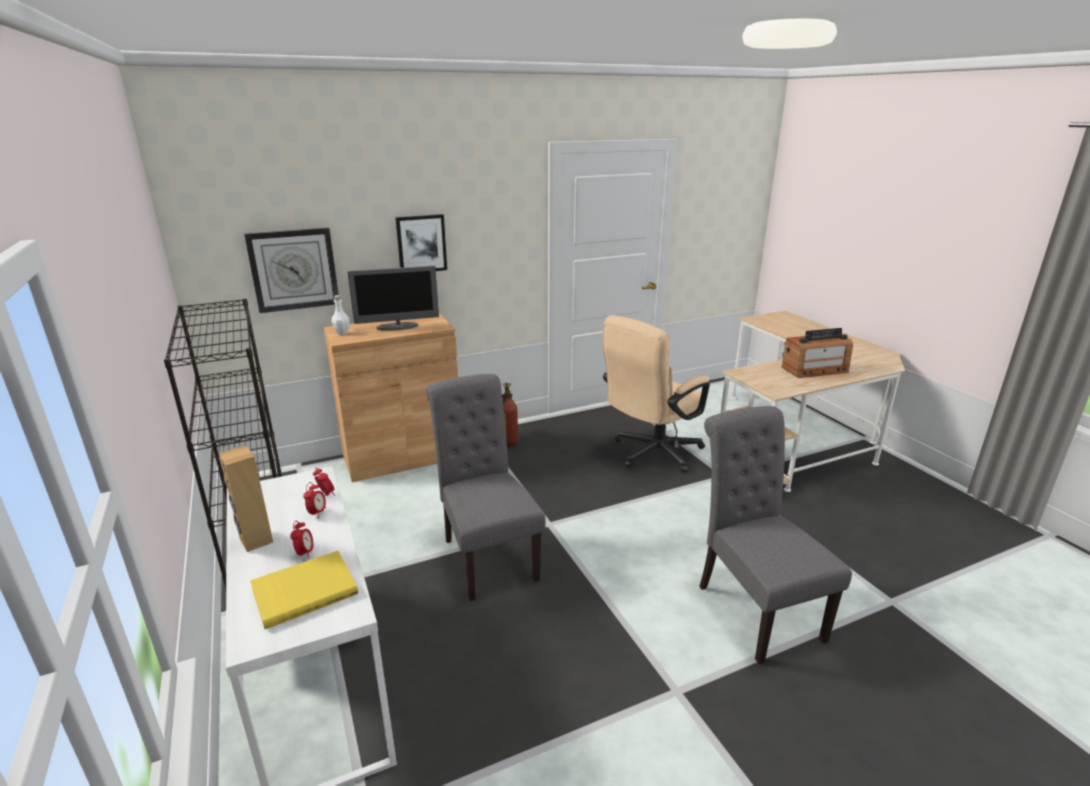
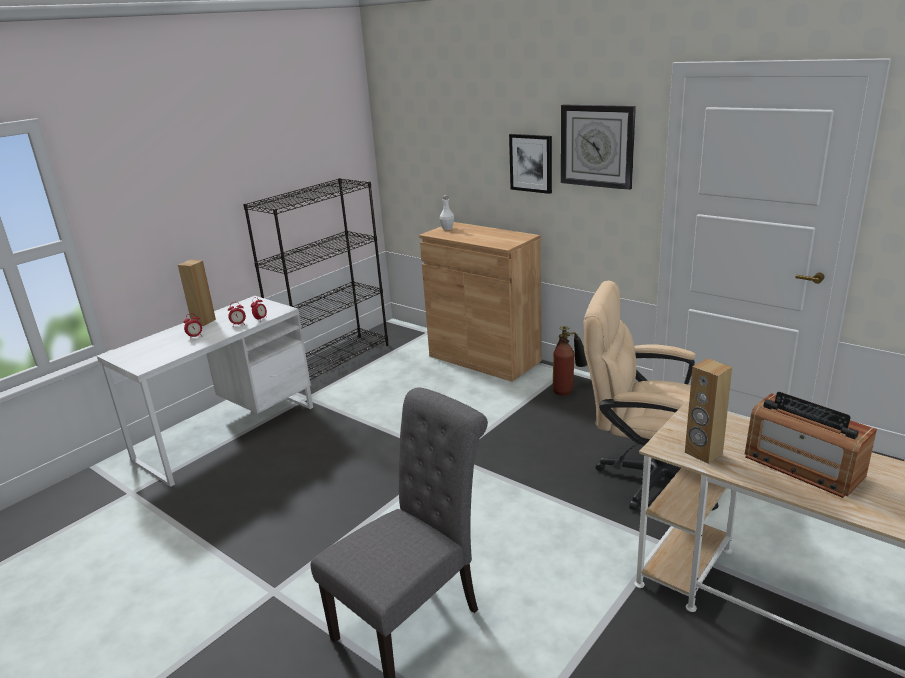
camera: 65 degrees right, 0 degrees up
wall clock [244,228,339,313] -> wall clock moved to [561,104,636,190]
yellow book [250,551,358,629] -> none
monitor [348,266,439,331] -> none
grey chair [426,374,546,601] -> none
none -> brown speaker [685,358,732,464]

